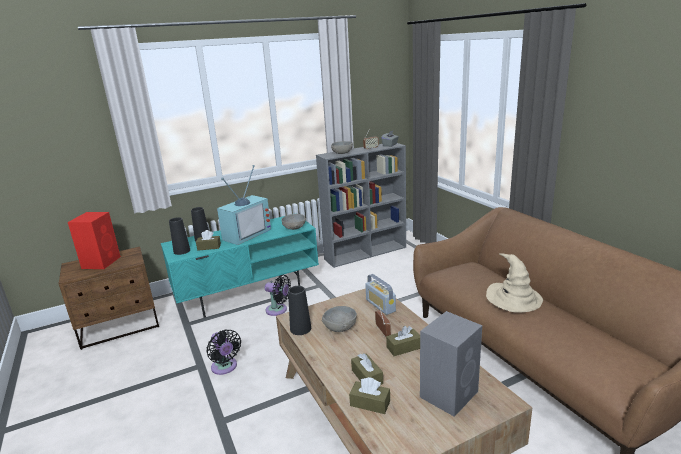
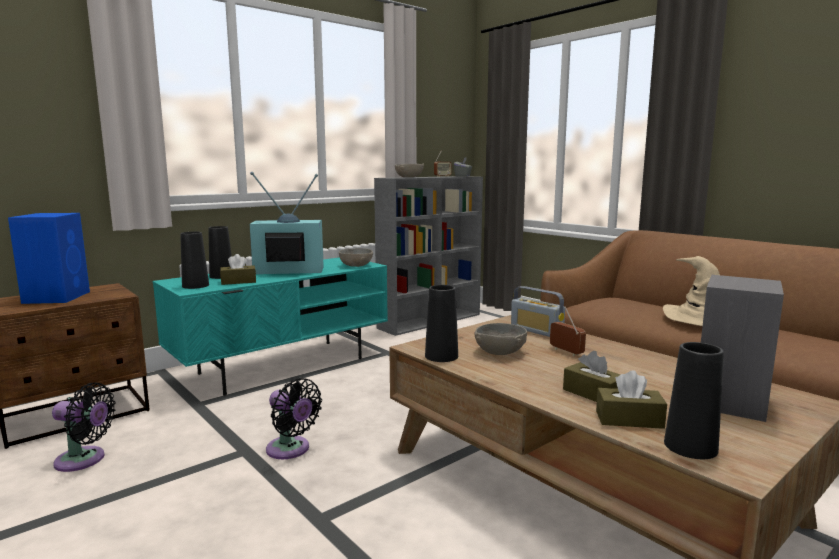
camera: 15 degrees left, 10 degrees down
red speaker [68,212,121,269] -> blue speaker [8,213,90,304]
television [217,165,271,245] -> television turned 120 degrees counterclockwise [250,172,324,274]
black fan [265,275,291,316] -> black fan moved to [52,383,116,472]
brown tissue box [386,326,420,356] -> none
none -> black vase [664,342,724,459]

